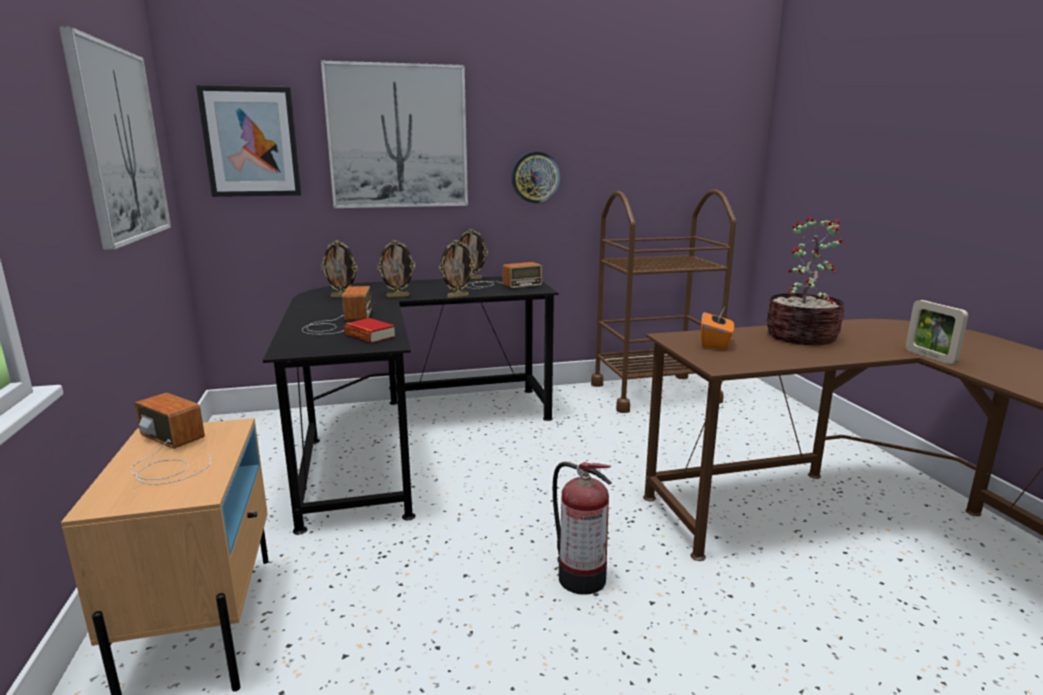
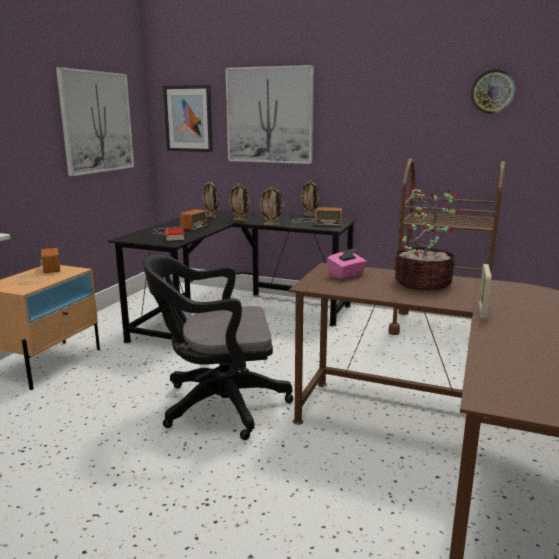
camera: 35 degrees right, 0 degrees up
wall clock [511,152,561,204] -> wall clock moved to [471,69,516,114]
fire extinguisher [553,462,612,595] -> black office chair [142,254,294,440]
orange tissue box [701,309,734,350] -> pink tissue box [327,248,367,279]

